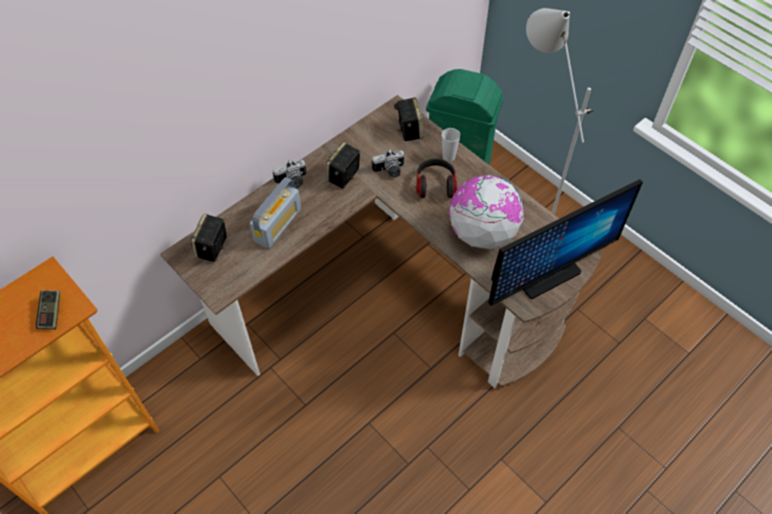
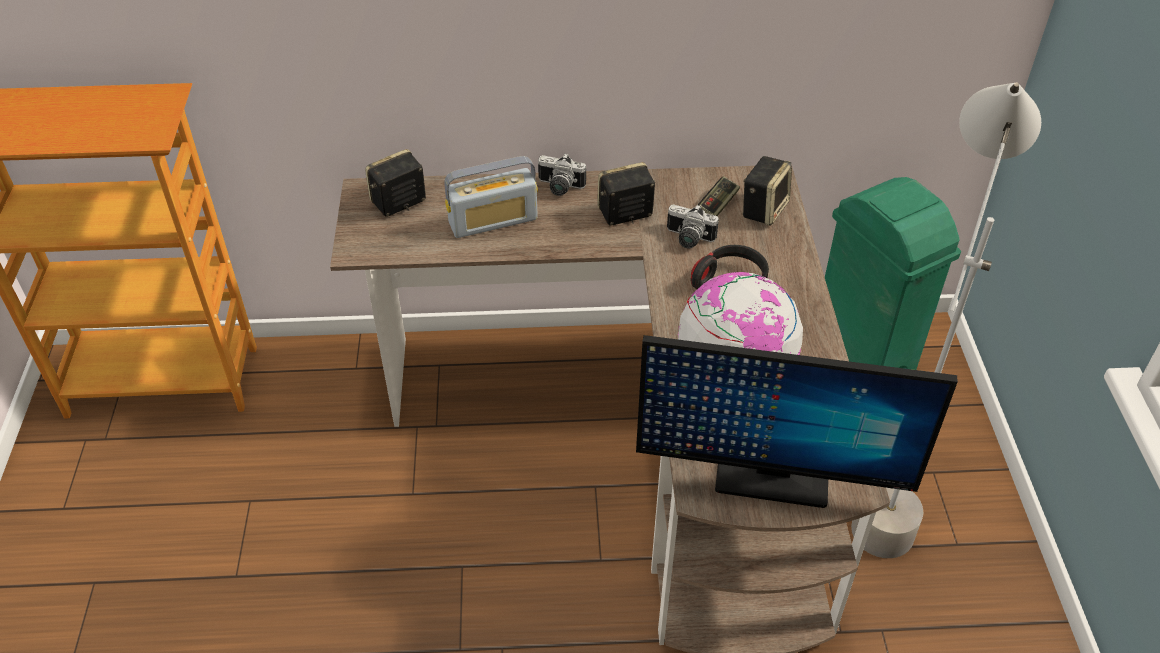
camera: 40 degrees right, 10 degrees down
game controller [36,290,60,330] -> game controller moved to [698,176,740,216]
cup [442,128,460,162] -> none

